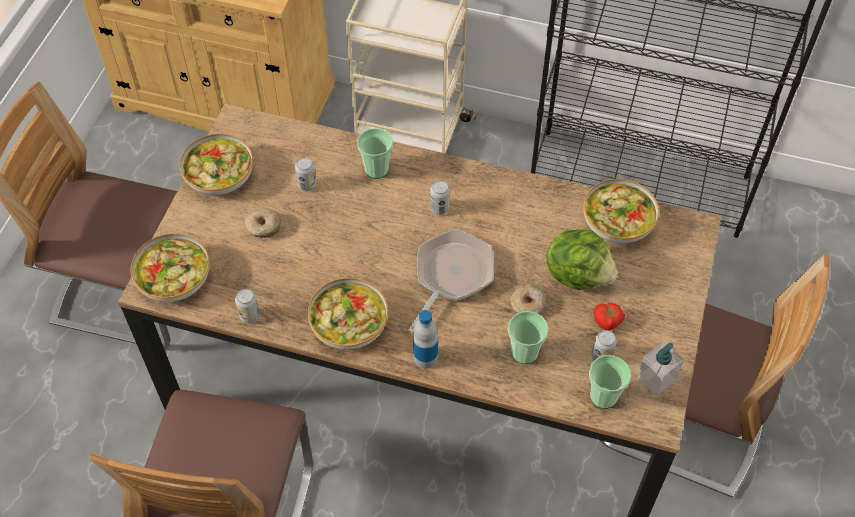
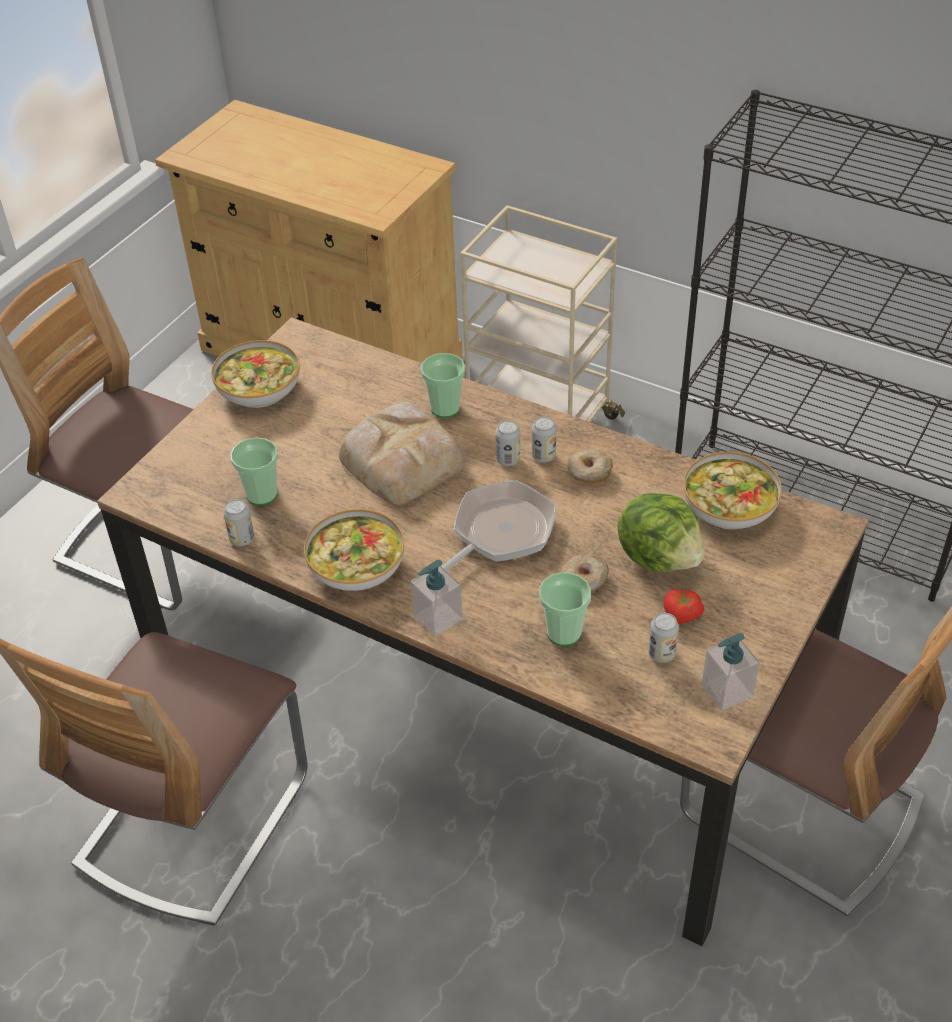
camera: 15 degrees right, 10 degrees down
bowl [131,233,209,302] -> none
donut [245,208,281,238] -> donut moved to [568,449,613,484]
can [295,157,316,192] -> can moved to [532,417,556,462]
bottle [413,310,438,368] -> soap dispenser [410,560,463,636]
cup [589,355,631,409] -> cup moved to [230,438,278,505]
none -> bread [339,402,465,505]

